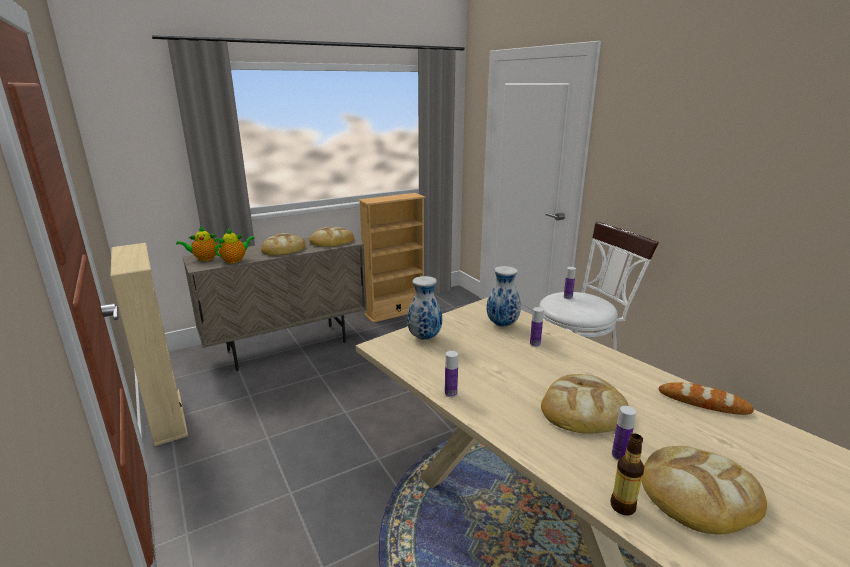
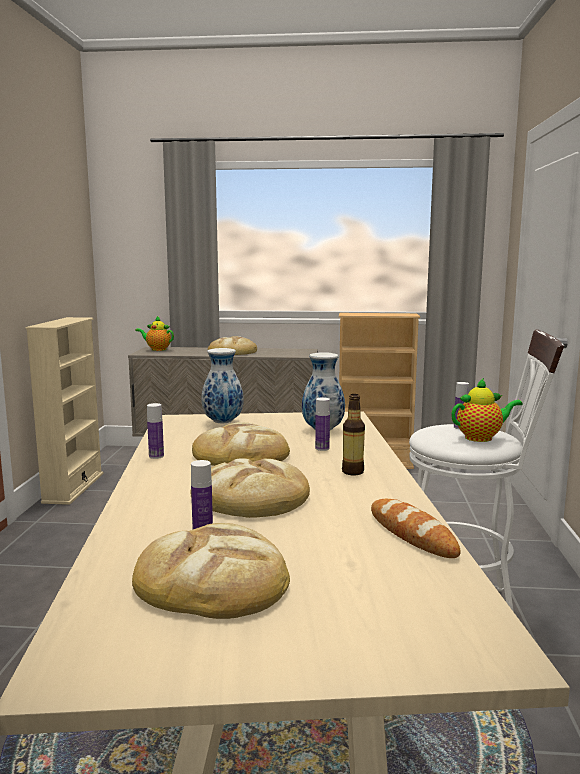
camera: 35 degrees right, 10 degrees down
teapot [215,228,255,264] -> teapot moved to [451,378,523,442]
bread [309,227,354,247] -> bread moved to [192,422,290,466]
bottle [610,433,644,516] -> bottle moved to [342,394,365,475]

